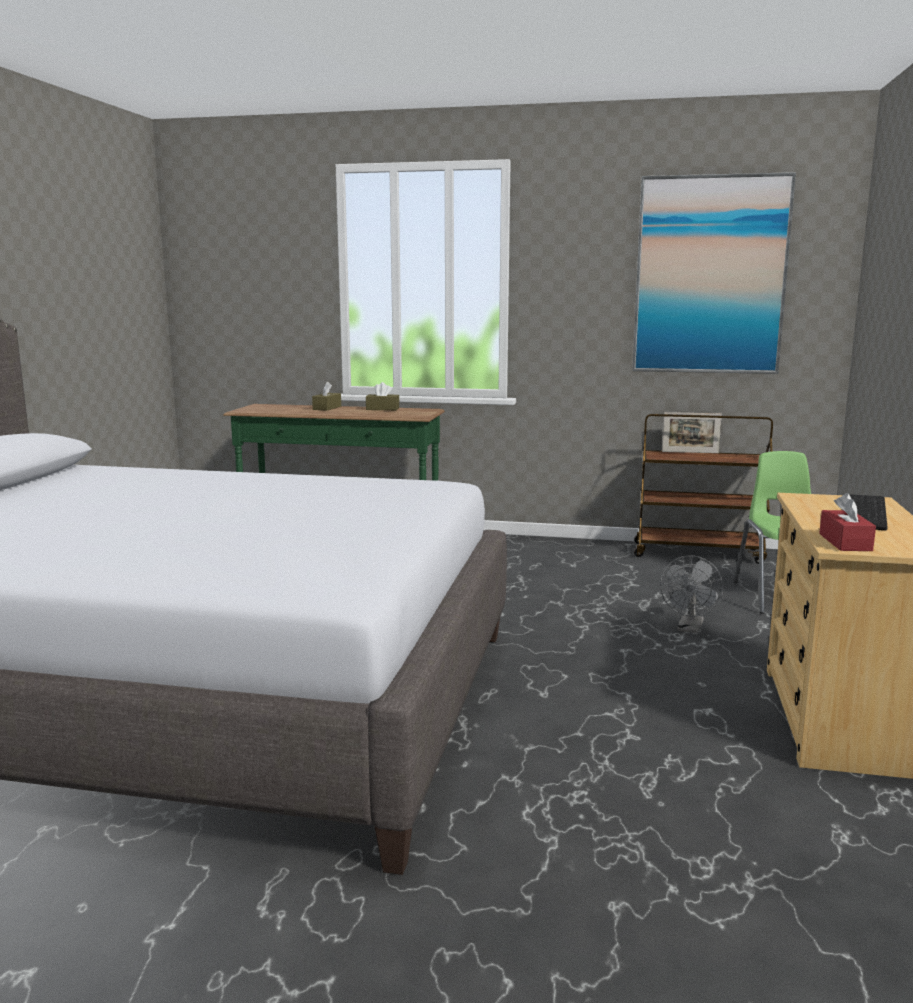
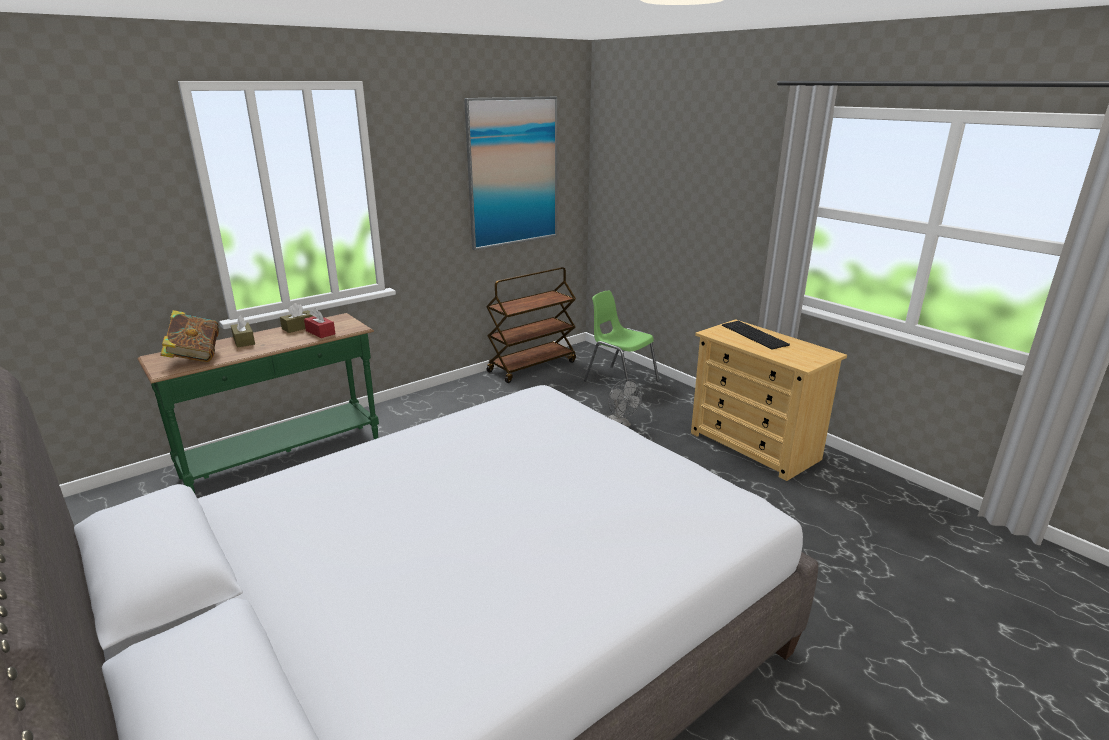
camera: 50 degrees left, 10 degrees up
picture frame [662,412,722,453] -> none
red tissue box [819,493,876,551] -> red tissue box moved to [304,308,335,338]
none -> book [160,310,219,362]

